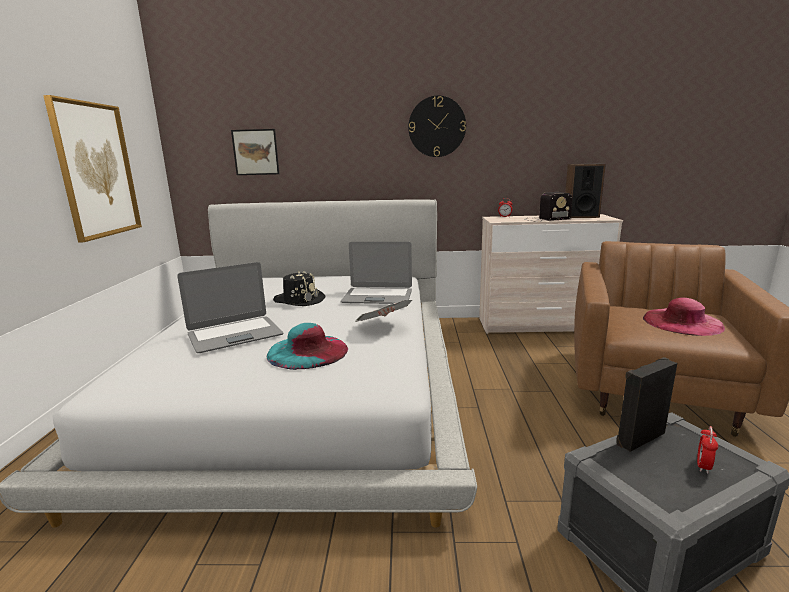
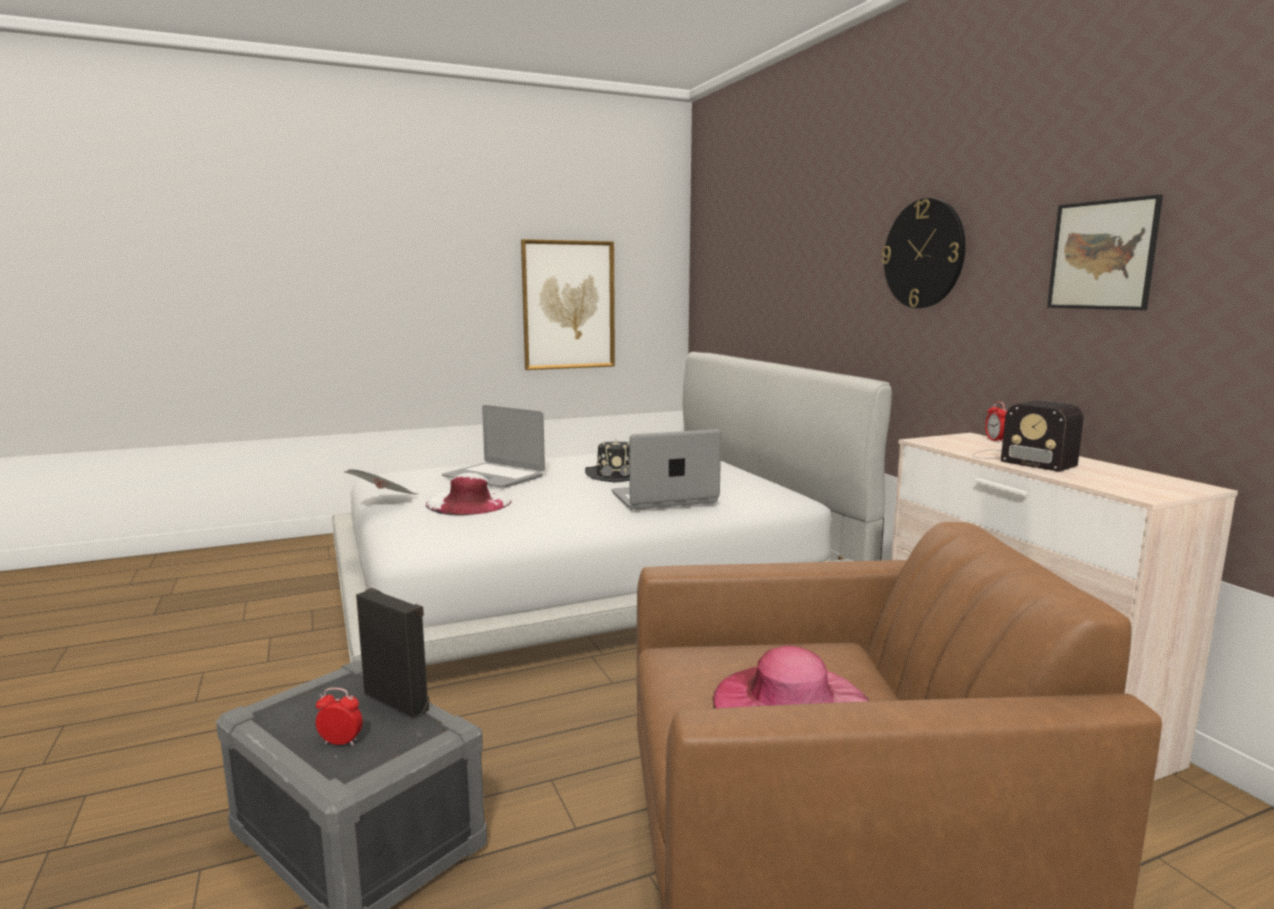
camera: 65 degrees right, 5 degrees down
picture [231,129,279,175] -> picture moved to [1047,194,1163,310]
turquoise hat [267,323,348,370] -> white hat [426,473,512,515]
laptop [341,242,412,304] -> laptop turned 90 degrees clockwise [611,429,721,510]
newspaper [355,300,413,322] -> newspaper moved to [344,469,417,495]
speaker [565,164,606,218] -> none

